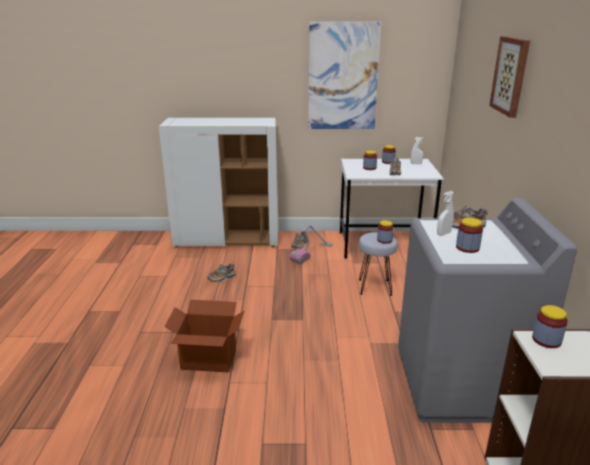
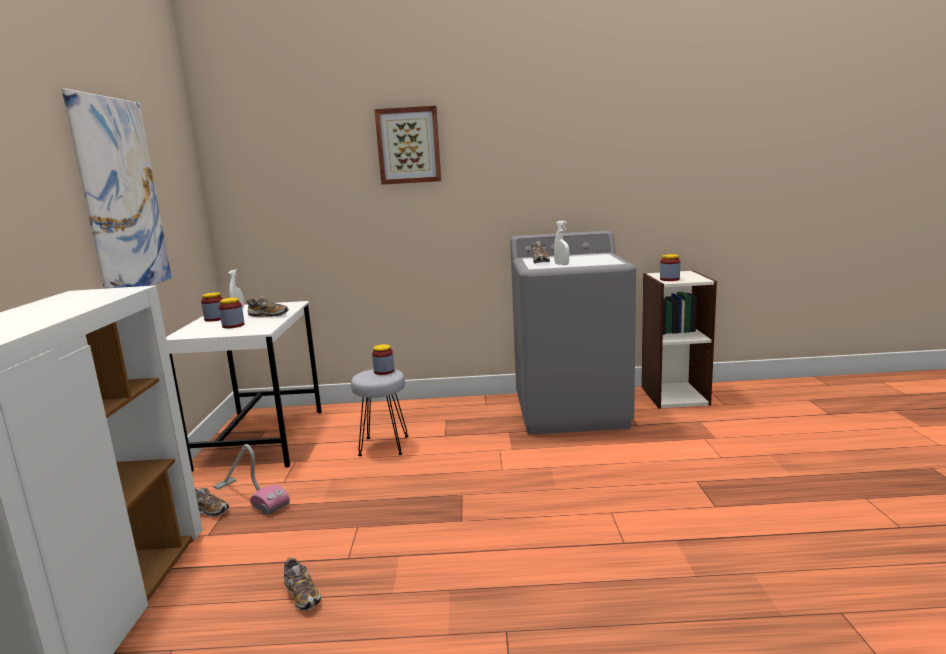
camera: 90 degrees left, 10 degrees down
cardboard box [164,300,244,373] -> none
jar [456,218,483,253] -> none

